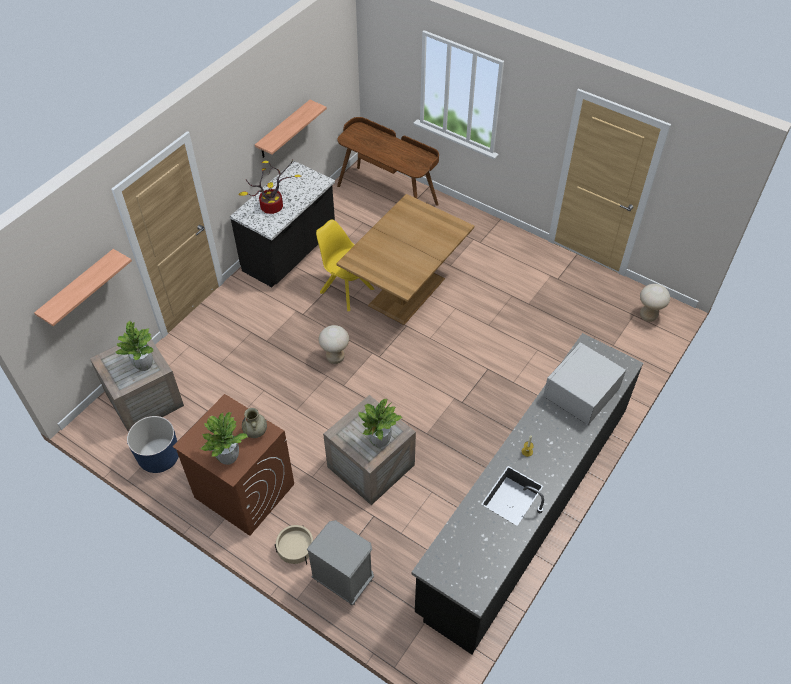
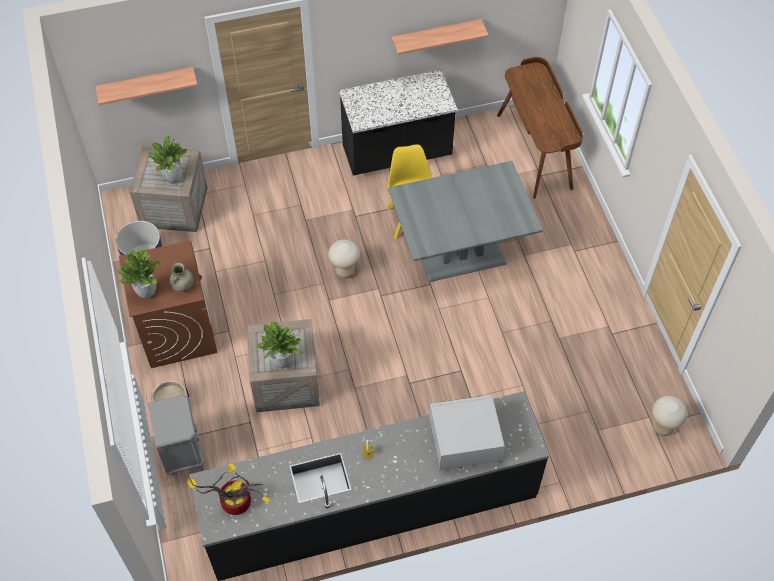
camera: 40 degrees right, 5 degrees up
potted plant [239,159,301,214] -> potted plant moved to [187,464,271,515]
brown dining table [336,194,474,325] -> grey dining table [388,161,543,282]

